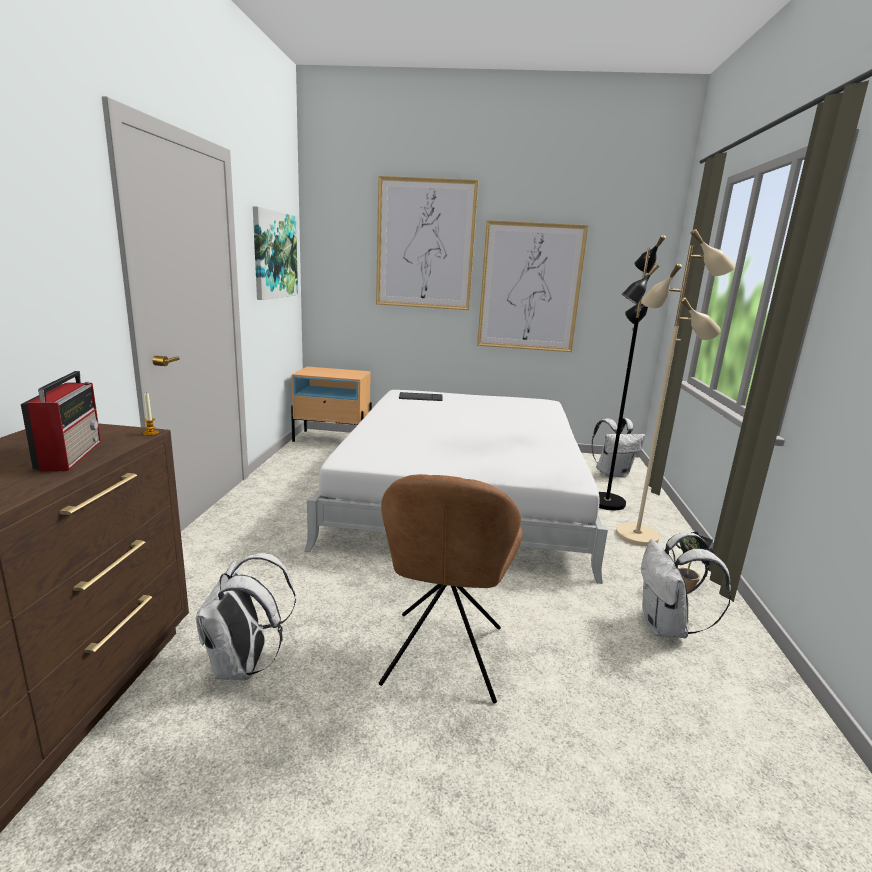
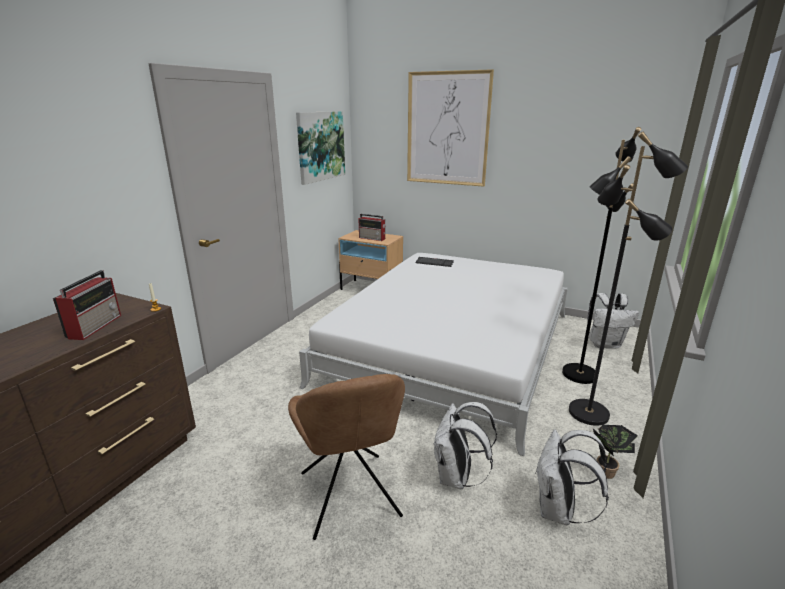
camera: 20 degrees right, 5 degrees up
white backpack [196,553,296,680] -> white backpack moved to [433,402,497,489]
brown chair [379,474,523,703] -> brown chair turned 45 degrees counterclockwise [288,374,405,540]
picture [477,220,588,352] -> none
beige floor lamp [616,229,735,546] -> black floor lamp [569,132,688,426]
none -> radio [359,214,385,241]

